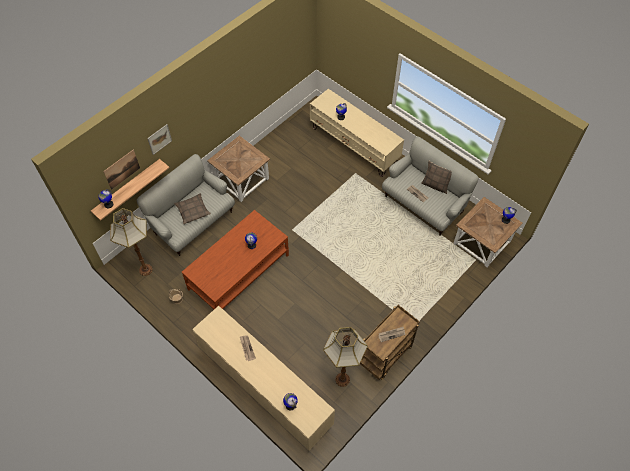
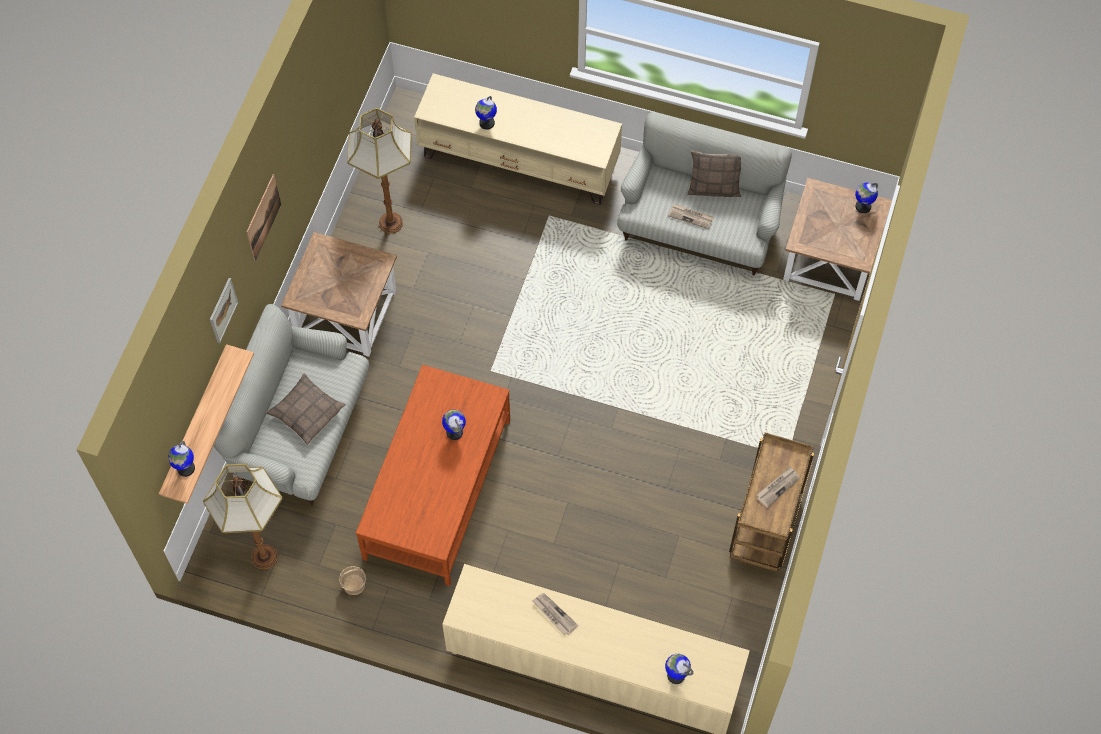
camera: 25 degrees left, 5 degrees up
picture [103,150,140,190] -> picture moved to [247,174,281,261]
floor lamp [323,327,368,387] -> floor lamp moved to [347,108,412,234]

